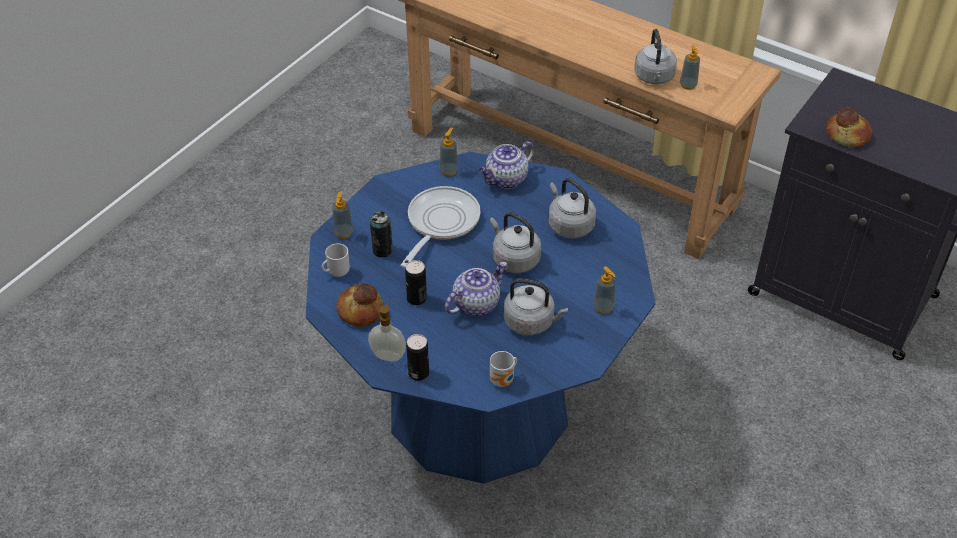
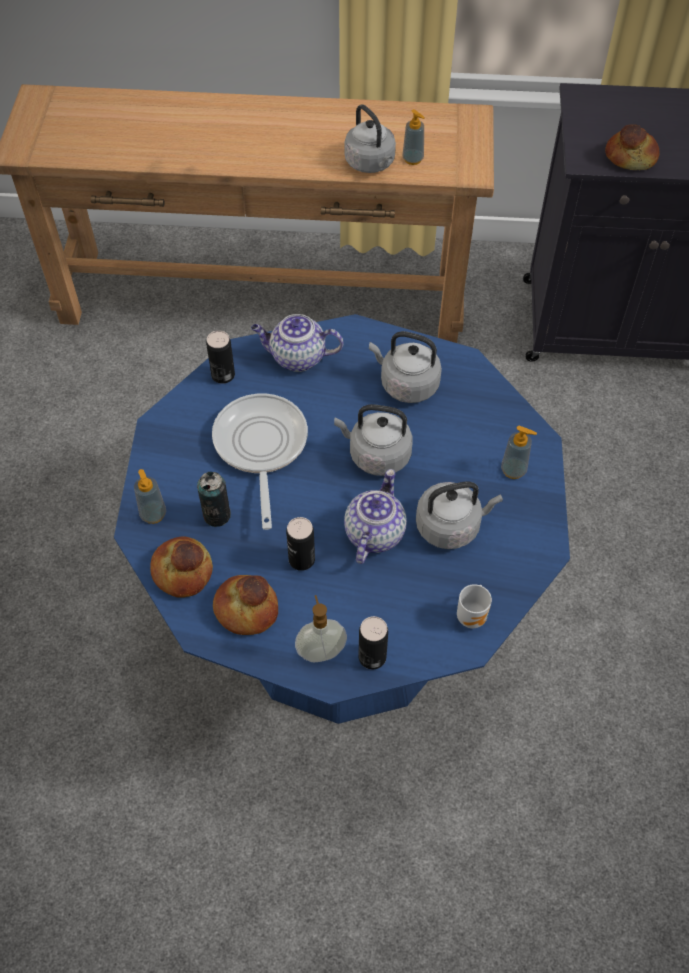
camera: 30 degrees left, 10 degrees up
mug [321,243,350,277] -> bread [150,536,213,598]
soap dispenser [439,127,458,177] -> can [206,331,235,384]
teapot [479,141,535,189] -> teapot turned 75 degrees clockwise [251,314,343,372]

